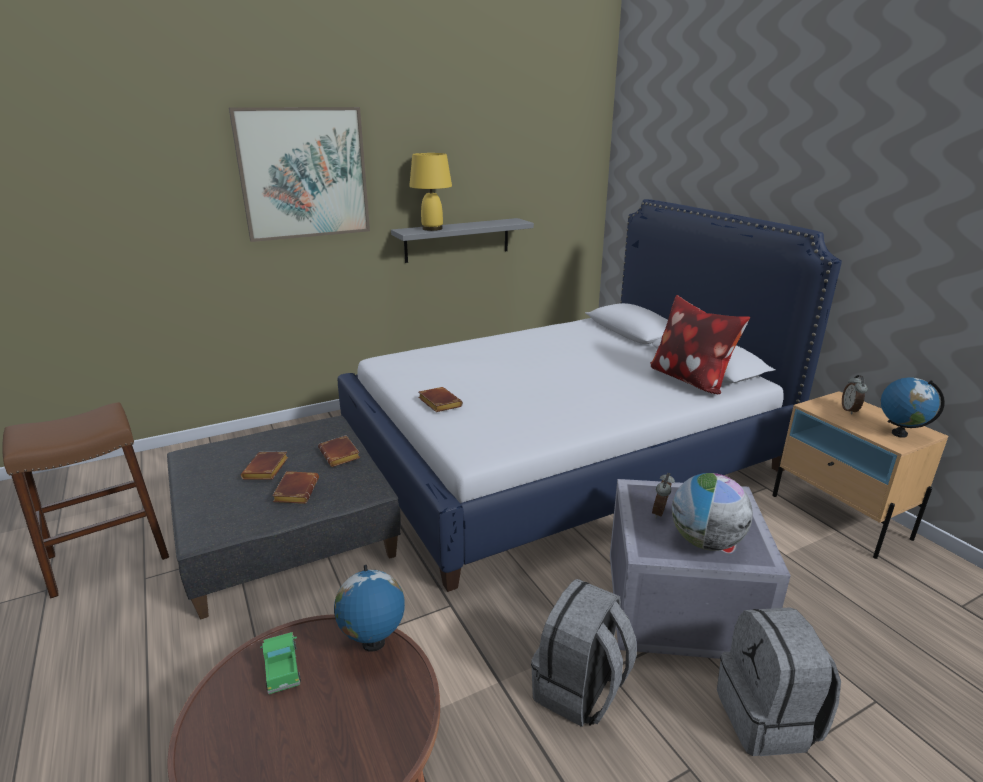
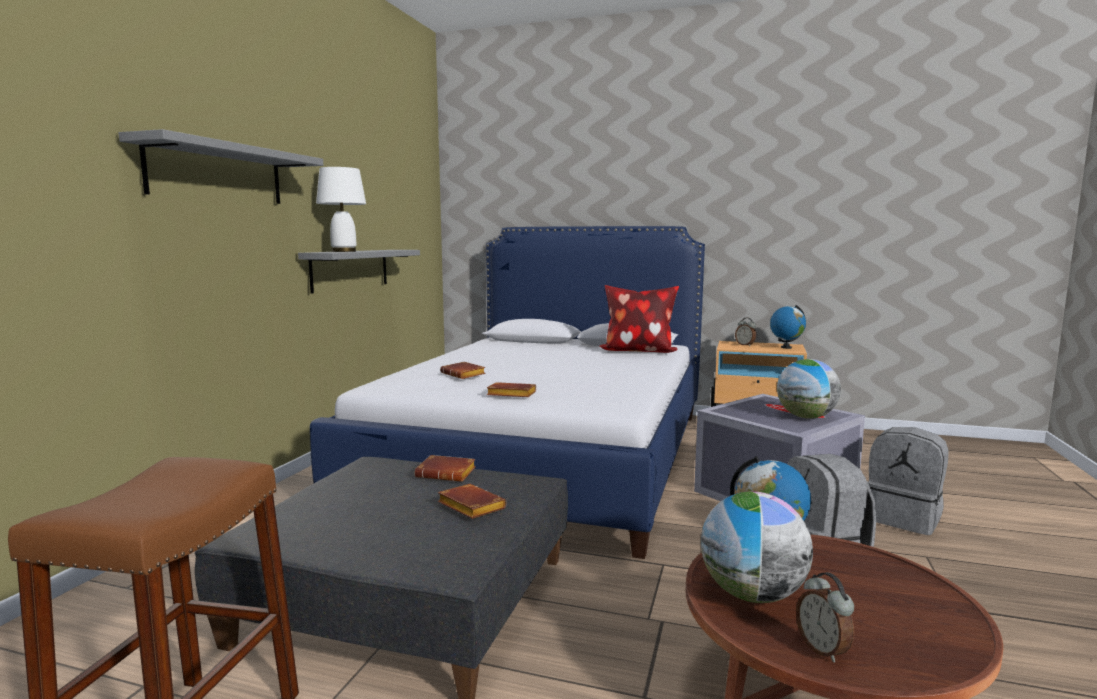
camera: 45 degrees left, 15 degrees down
picture [229,107,370,242] -> grey shelf [118,129,323,204]
brown book [241,452,288,480] -> brown book moved to [440,362,486,379]
toy truck [260,632,301,694] -> globe [701,491,813,603]
yellow table lamp [409,153,452,231] -> white table lamp [316,167,366,252]
alarm clock [652,473,675,518] -> alarm clock moved to [796,572,854,663]

